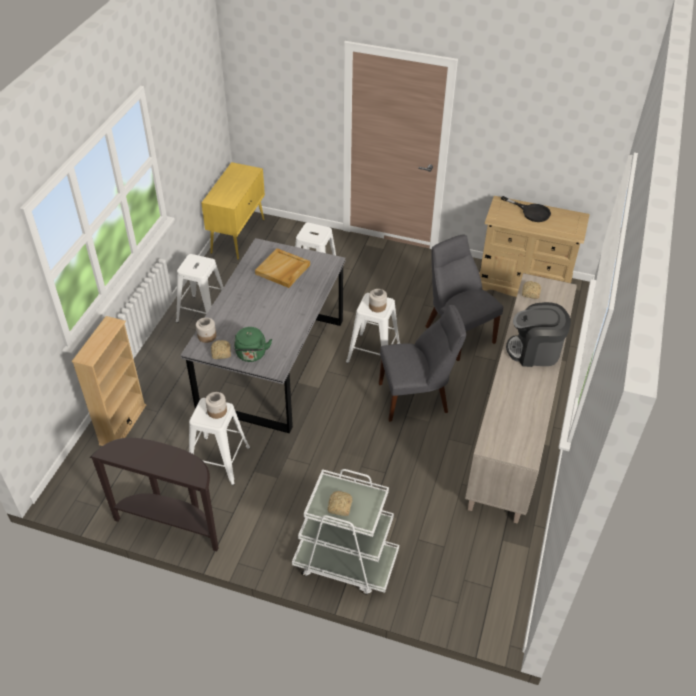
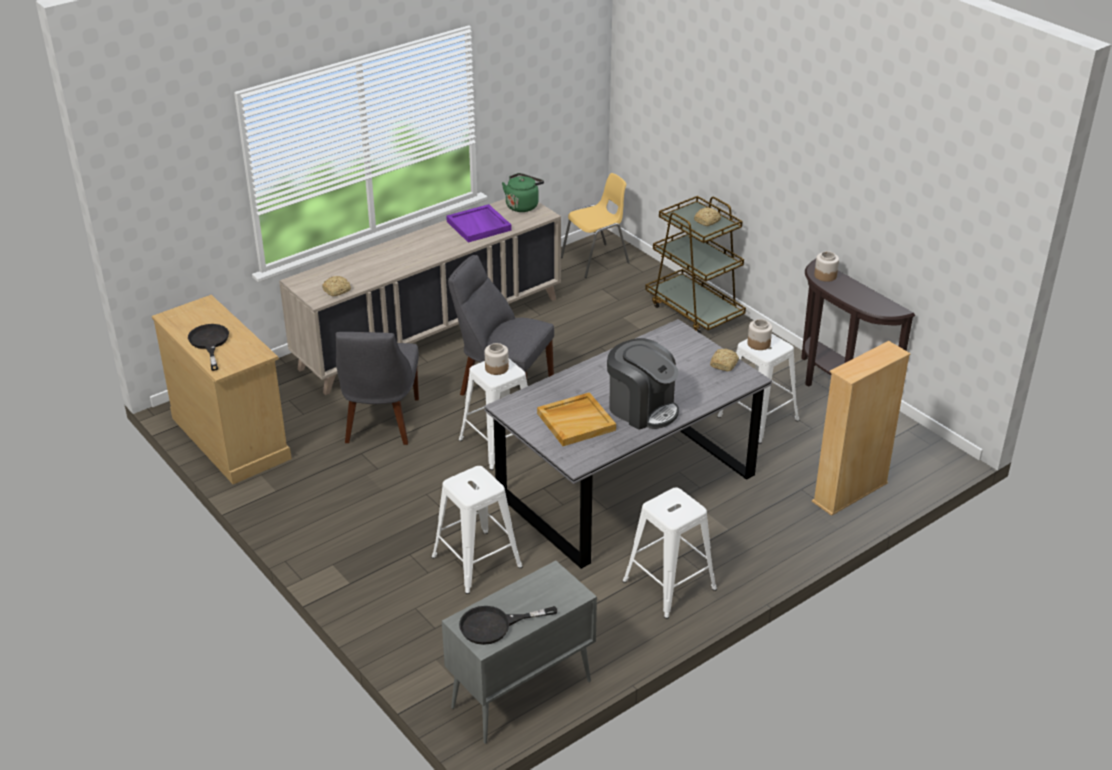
camera: 145 degrees left, 10 degrees down
jar [196,317,216,343] -> jar moved to [814,251,839,282]
yellow cabinet [201,162,265,260] -> grey cabinet [442,560,597,744]
green kettle [233,327,272,362] -> green kettle moved to [502,173,544,212]
white cart [292,469,399,595] -> brown cart [645,196,746,333]
coffee machine [506,302,571,367] -> coffee machine moved to [607,338,679,430]
none -> purple tray [446,204,511,243]
none -> black frying pan [459,606,557,645]
none -> yellow chair [561,173,630,278]

